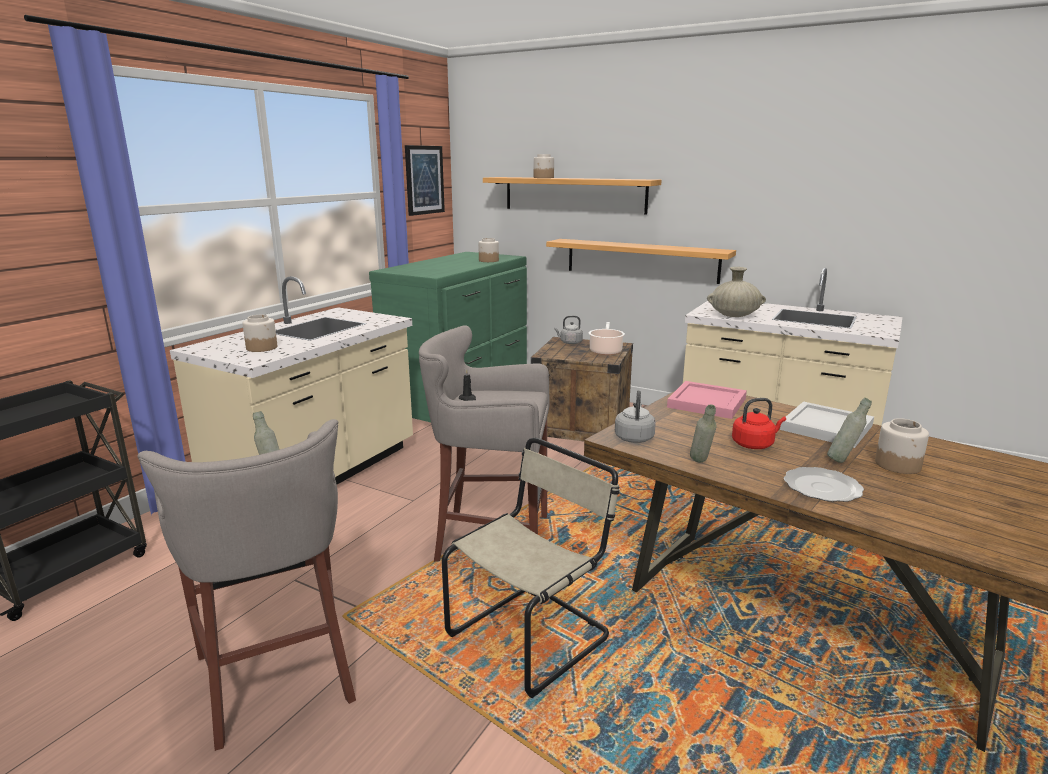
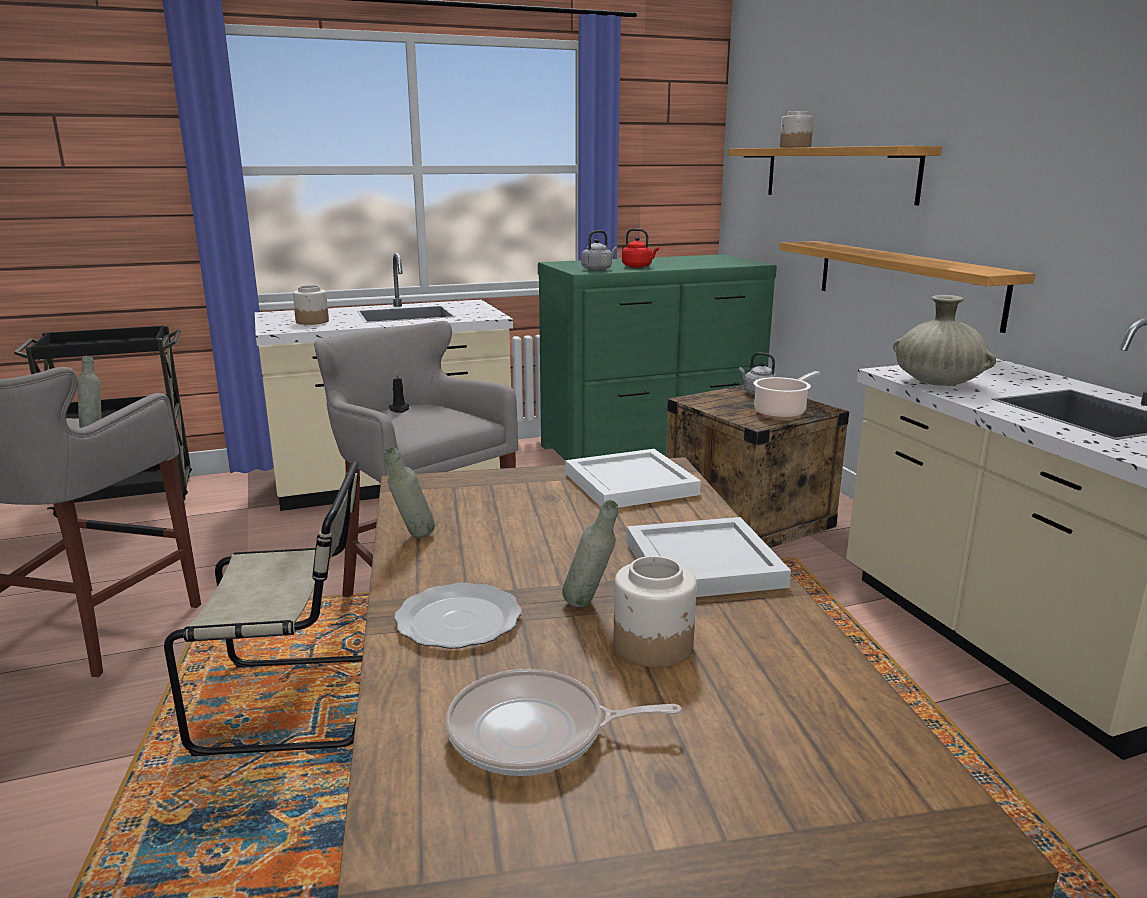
camera: 40 degrees right, 0 degrees up
picture [405,145,445,216] -> none
jar [478,238,499,262] -> none
grey kettle [615,390,656,443] -> grey kettle moved to [581,230,618,270]
pink tray [667,381,747,419] -> white tray [565,449,701,508]
red kettle [732,398,786,449] -> red kettle moved to [622,228,659,268]
none -> frying pan [446,669,682,776]

